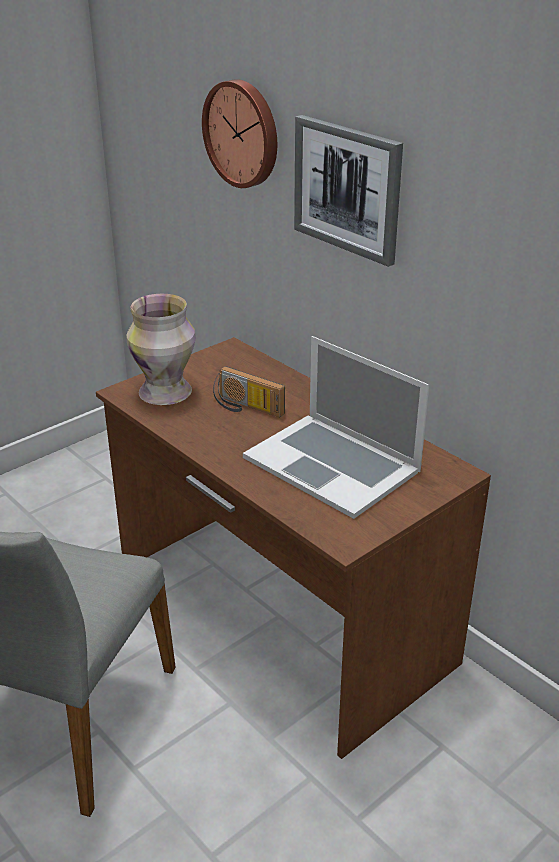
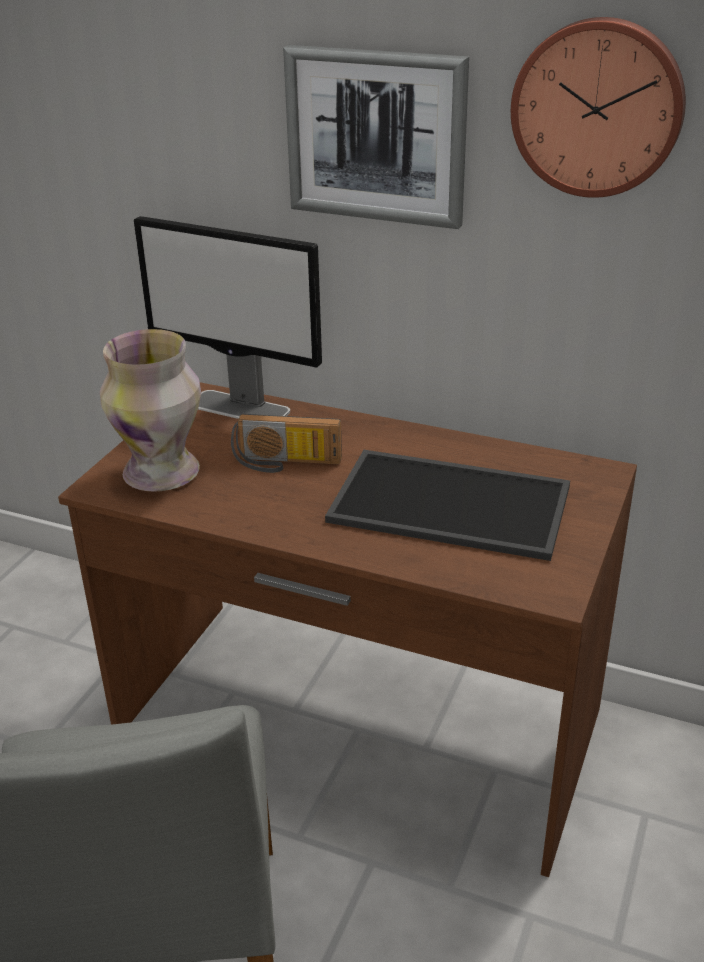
camera: 25 degrees left, 0 degrees up
wall clock [202,79,277,188] -> wall clock moved to [511,17,686,198]
laptop [243,336,429,519] -> tray [325,450,570,561]
none -> monitor [134,216,322,419]

